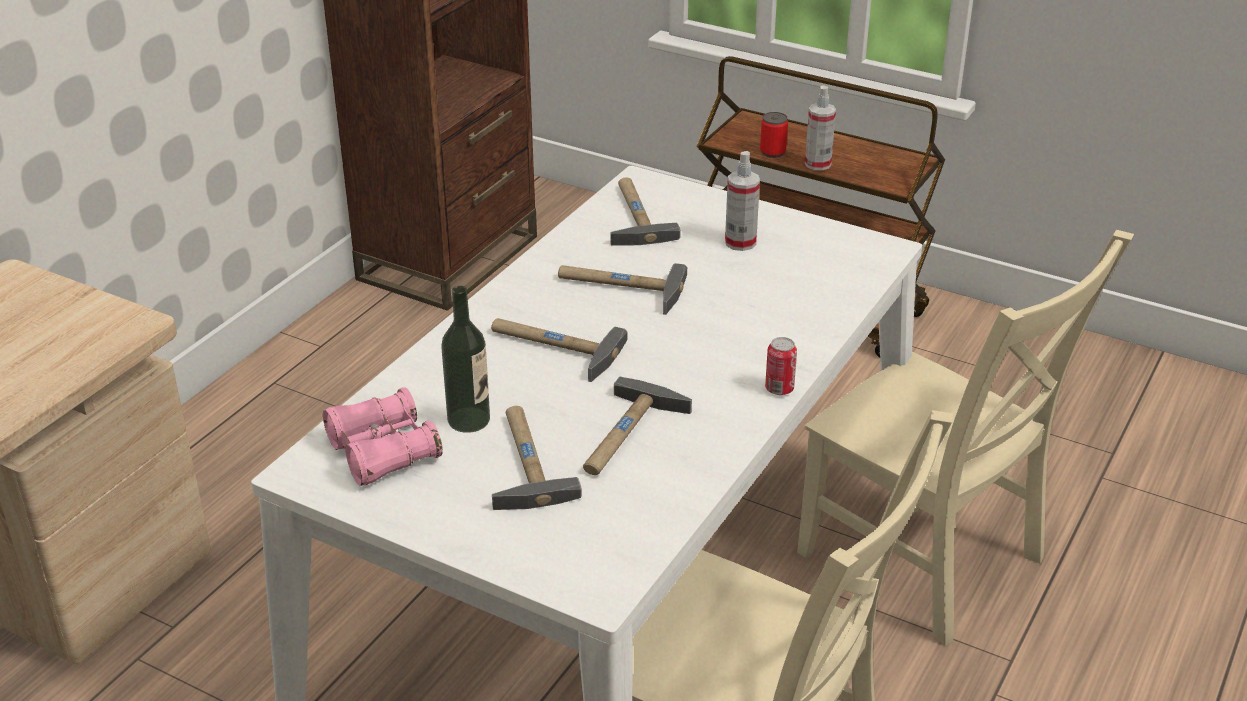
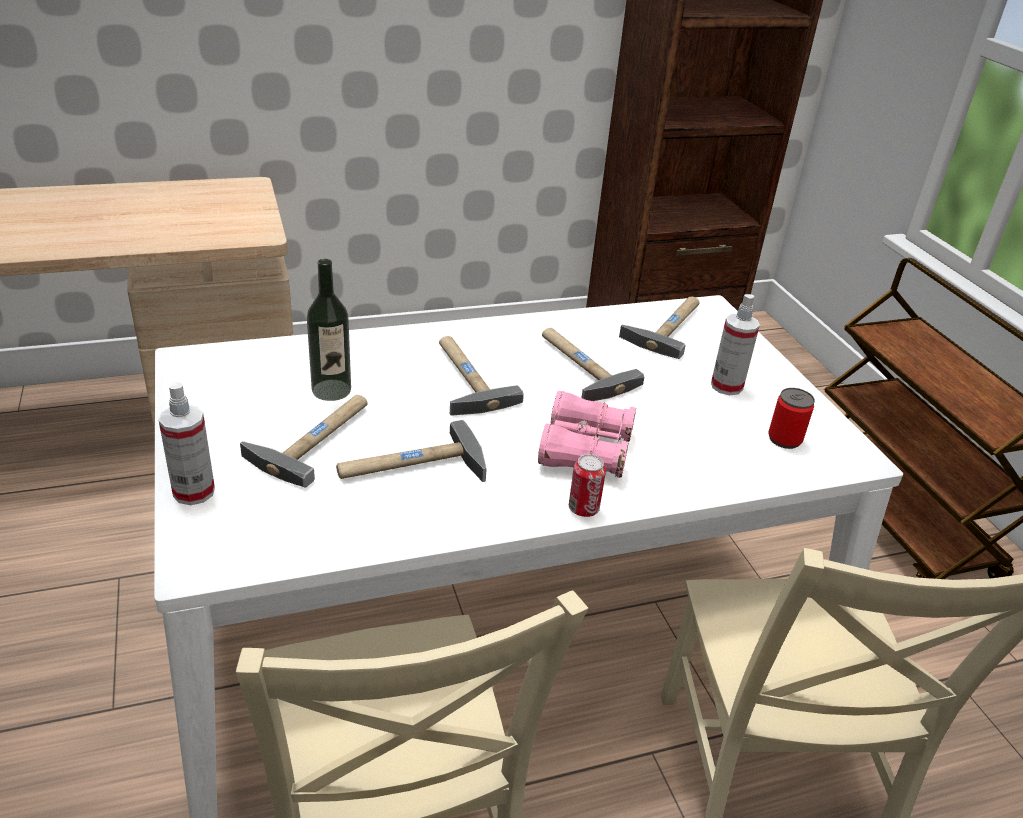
camera: 40 degrees right, 0 degrees up
pink binoculars [323,387,443,486] -> pink binoculars moved to [538,391,636,478]
can [760,112,788,158] -> can moved to [768,388,815,449]
spray bottle [805,86,836,170] -> spray bottle moved to [159,382,215,505]

